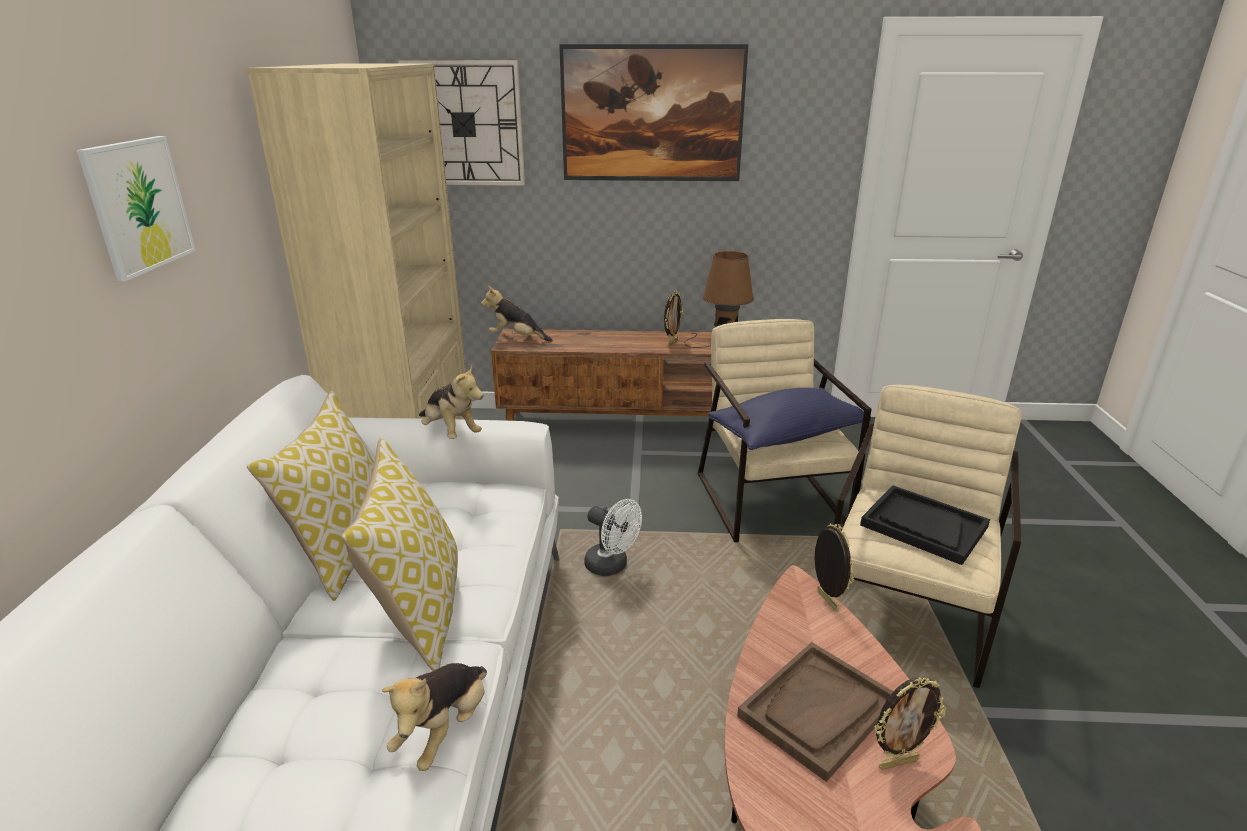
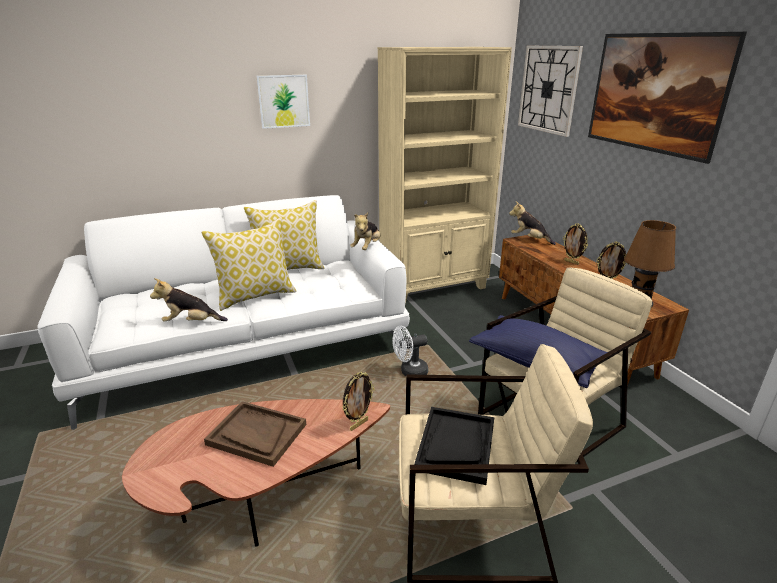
camera: 65 degrees right, 0 degrees up
plush toy [481,286,553,342] -> plush toy turned 45 degrees counterclockwise [509,202,556,245]
white fan [584,499,642,576] -> white fan turned 60 degrees clockwise [392,326,428,376]
picture frame [875,677,946,770] -> picture frame moved to [563,223,588,265]

